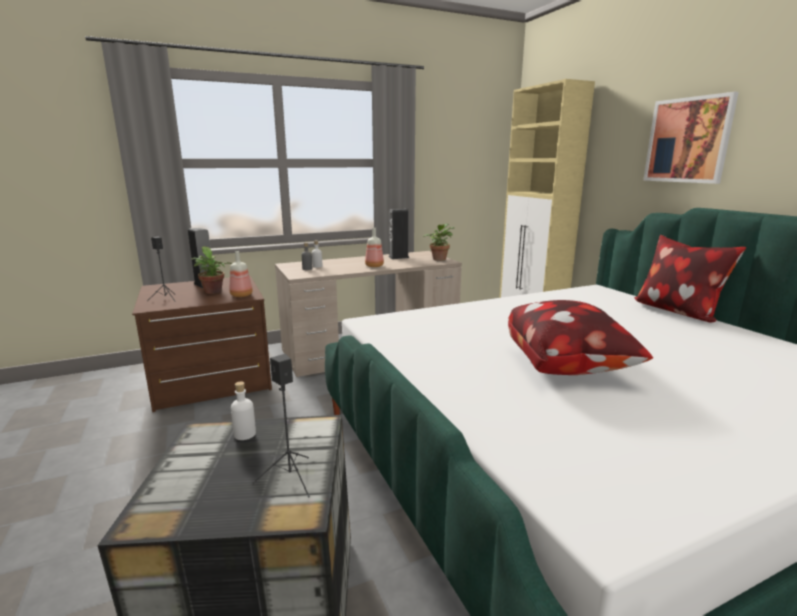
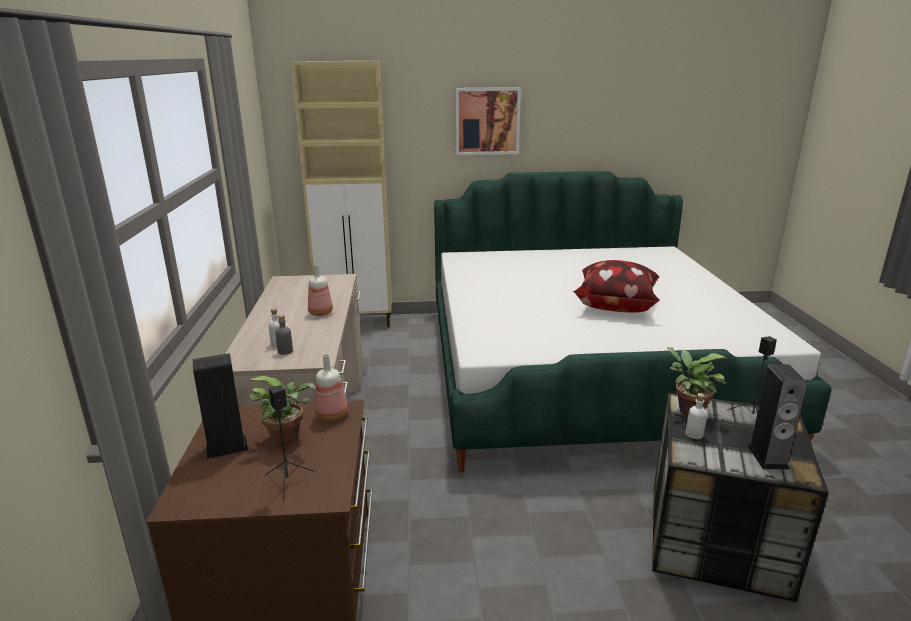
camera: 70 degrees left, 5 degrees up
speaker [388,209,409,259] -> speaker moved to [748,364,807,470]
potted plant [423,224,454,261] -> potted plant moved to [666,347,727,416]
pillow [634,235,746,322] -> none

